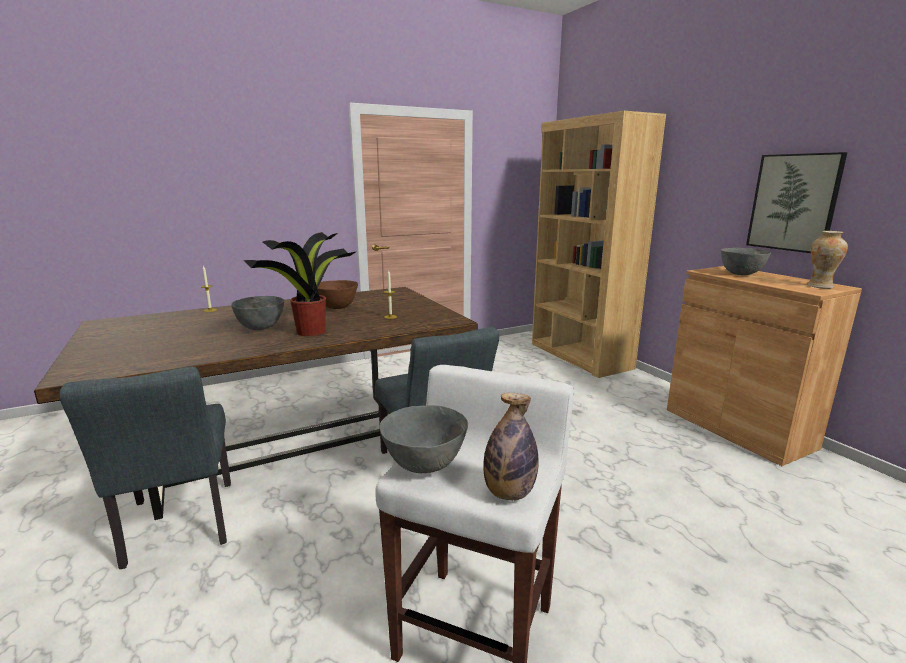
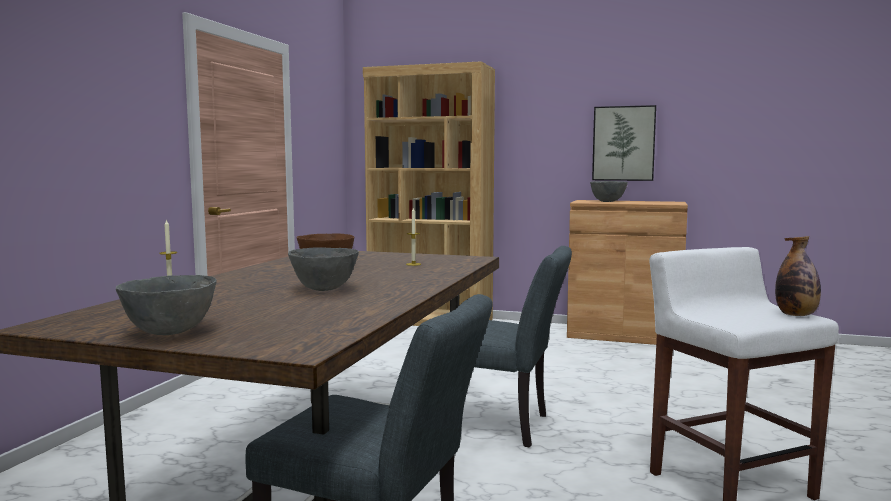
camera: 45 degrees left, 10 degrees down
potted plant [243,232,356,336] -> none
grey bowl [380,405,468,473] -> grey bowl moved to [116,275,217,335]
vase [807,231,848,289] -> none

